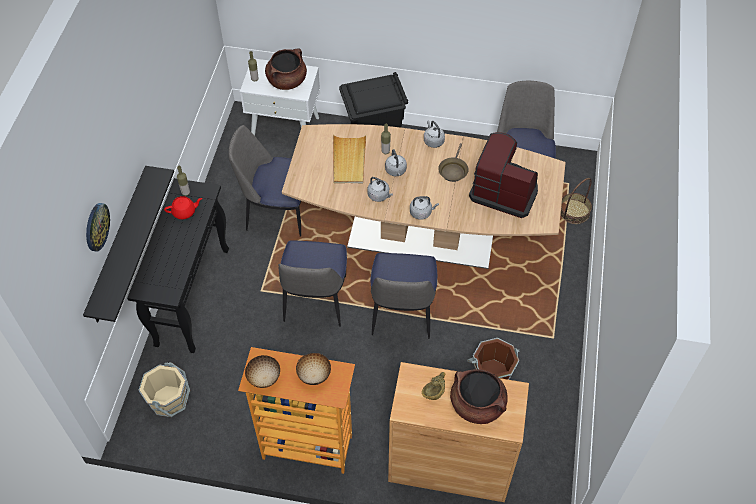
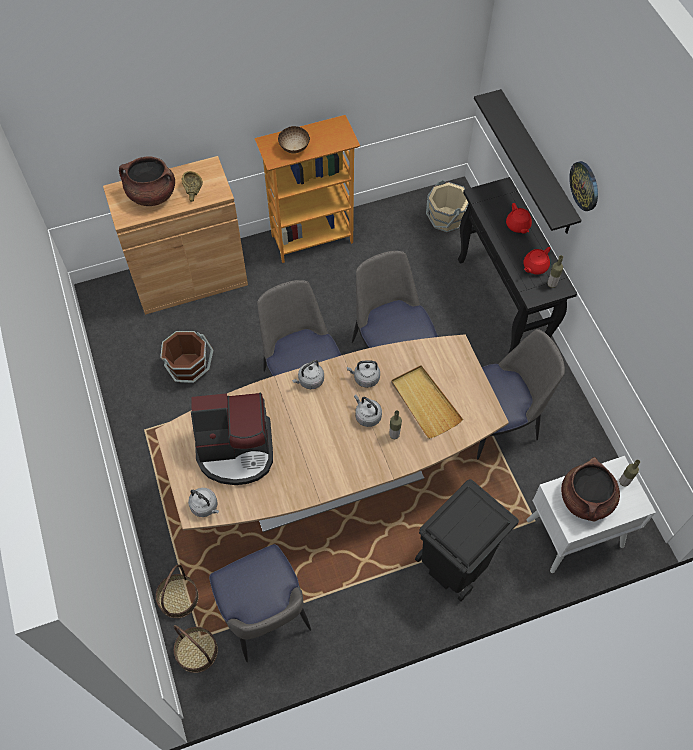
camera: 150 degrees right, 5 degrees up
wall clock [86,203,110,252] -> wall clock moved to [569,161,598,211]
bowl [245,355,280,388] -> none
grey kettle [424,121,445,148] -> grey kettle moved to [188,488,219,517]
brown frying pan [438,143,469,182] -> none
none -> basket [174,625,218,673]
none -> red teapot [506,203,532,234]

